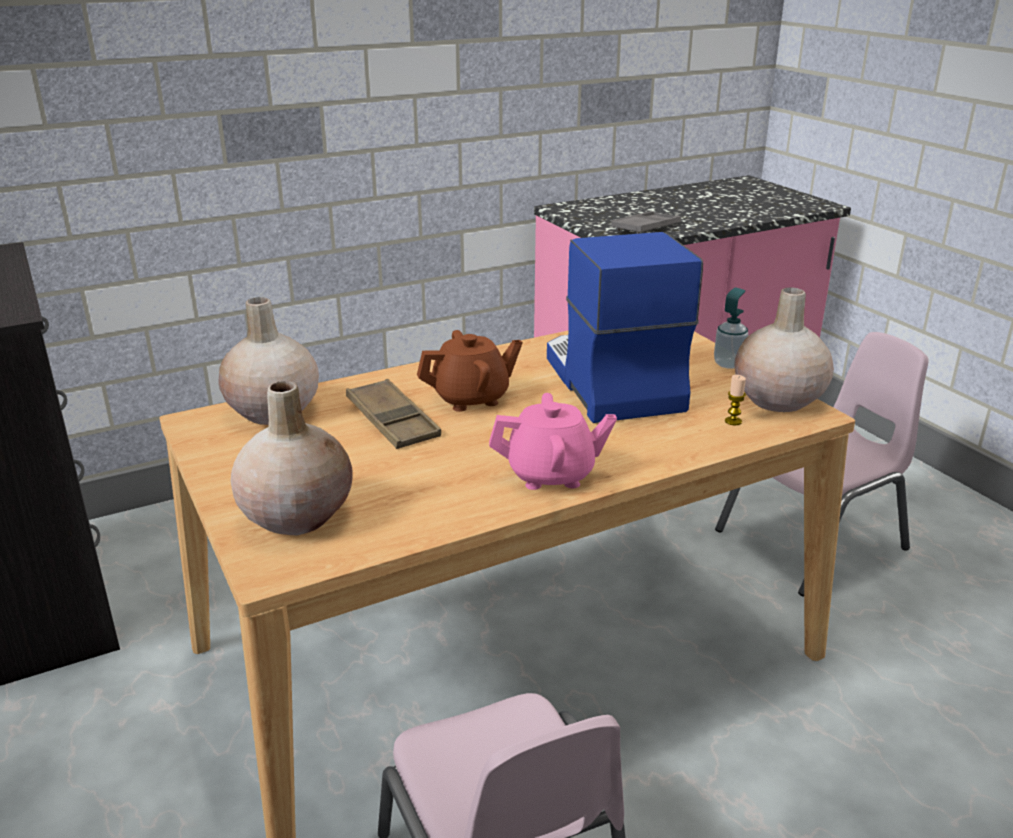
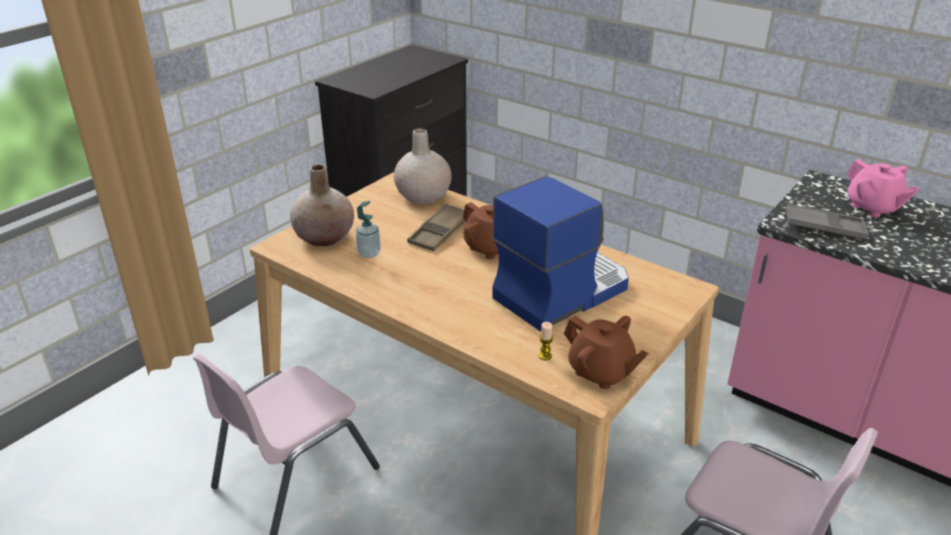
camera: 65 degrees right, 5 degrees up
pink teapot [489,393,617,490] -> pink teapot moved to [847,159,919,217]
soap dispenser [714,288,748,369] -> soap dispenser moved to [356,201,381,258]
beige vase [734,287,834,412] -> brown teapot [564,316,649,389]

